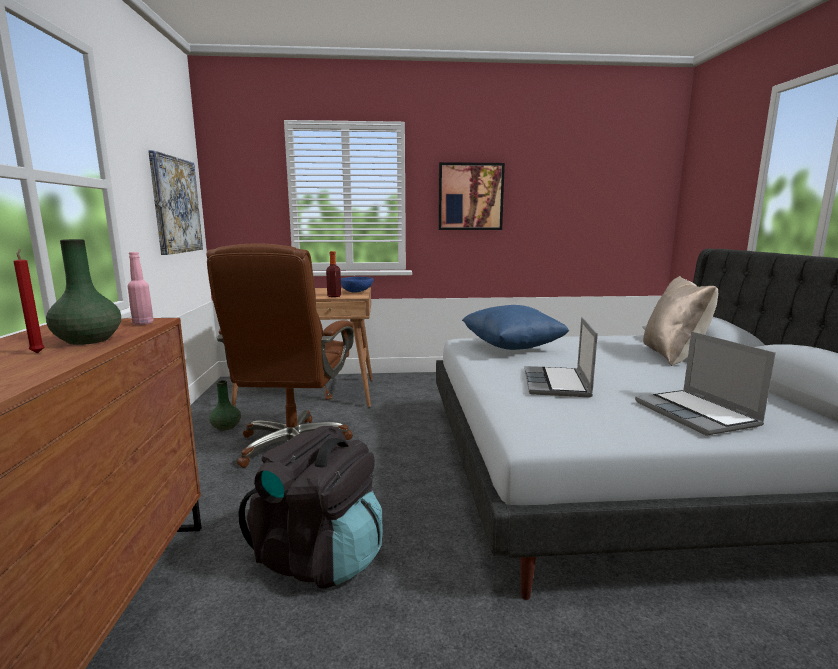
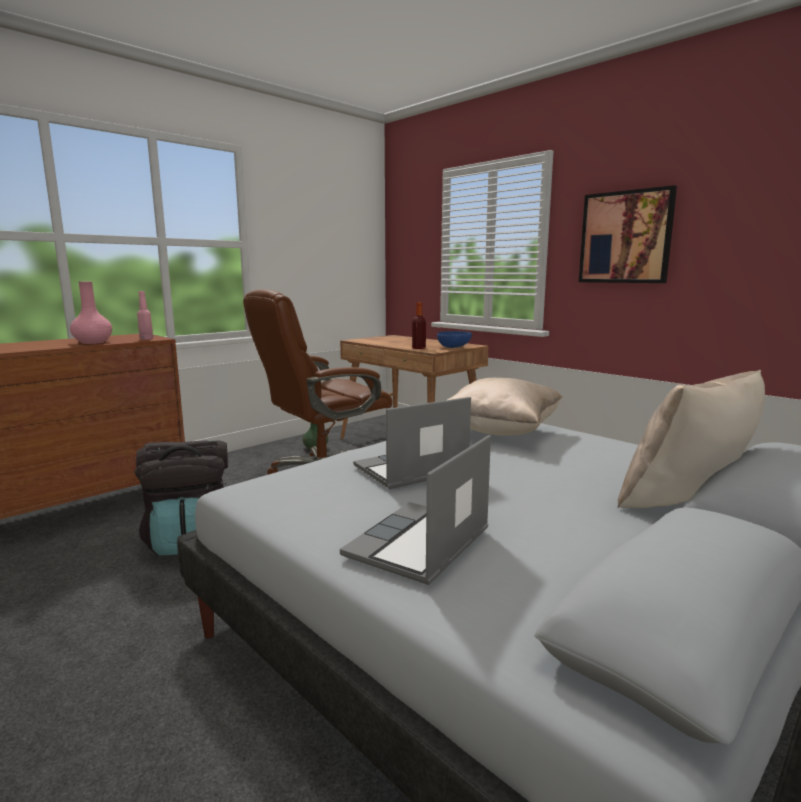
camera: 50 degrees right, 0 degrees up
red candle [13,249,44,353] -> none
green vase [46,239,121,345] -> pink vase [70,281,112,344]
picture [148,150,203,255] -> none
blue pillow [462,305,569,350] -> beige pillow [447,378,563,436]

